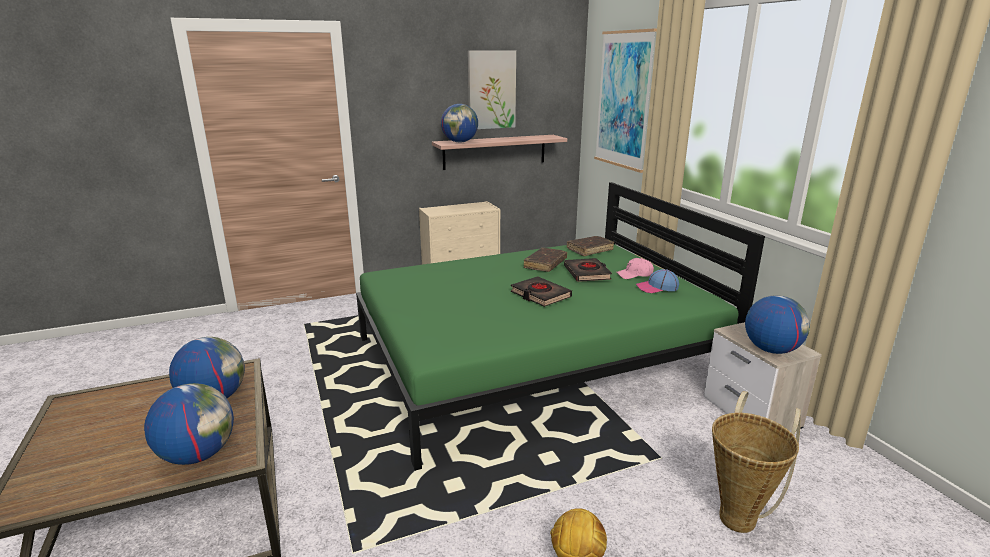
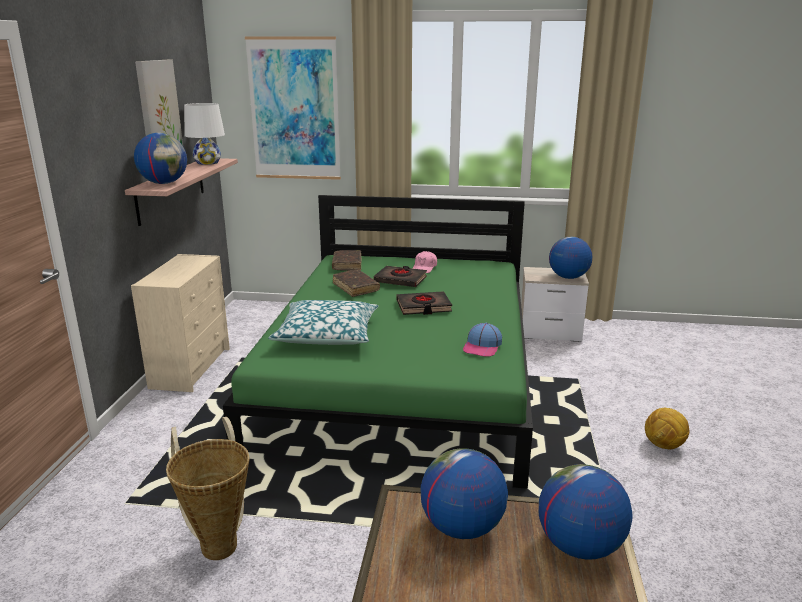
camera: 60 degrees left, 0 degrees up
cap [636,269,679,293] -> cap moved to [463,323,502,357]
basket [712,391,801,533] -> basket moved to [166,417,249,560]
none -> white table lamp [184,103,225,165]
none -> pillow [268,300,378,345]

